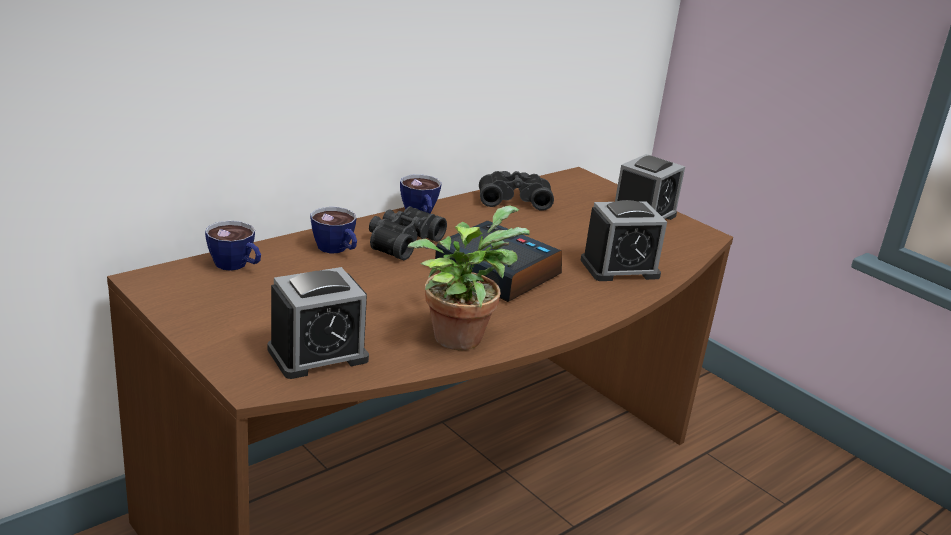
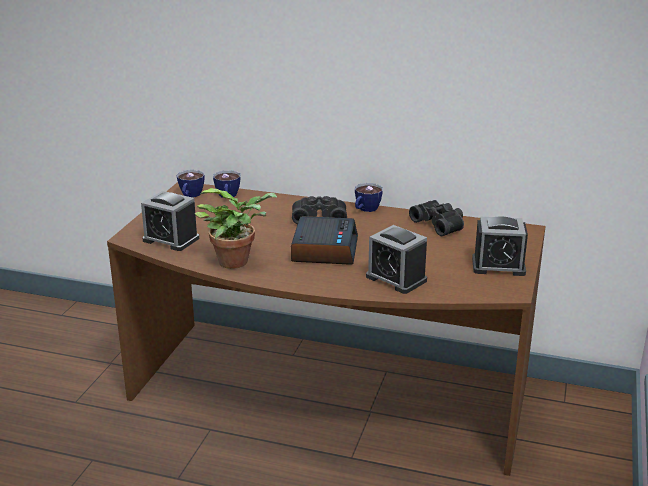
camera: 60 degrees right, 0 degrees up
cup [310,207,357,253] -> cup moved to [176,170,205,198]

